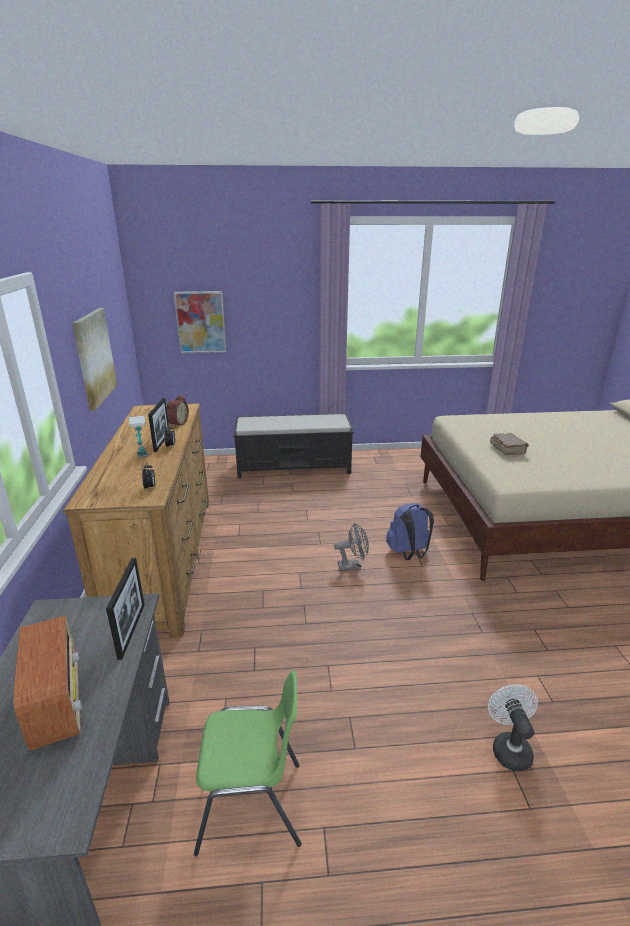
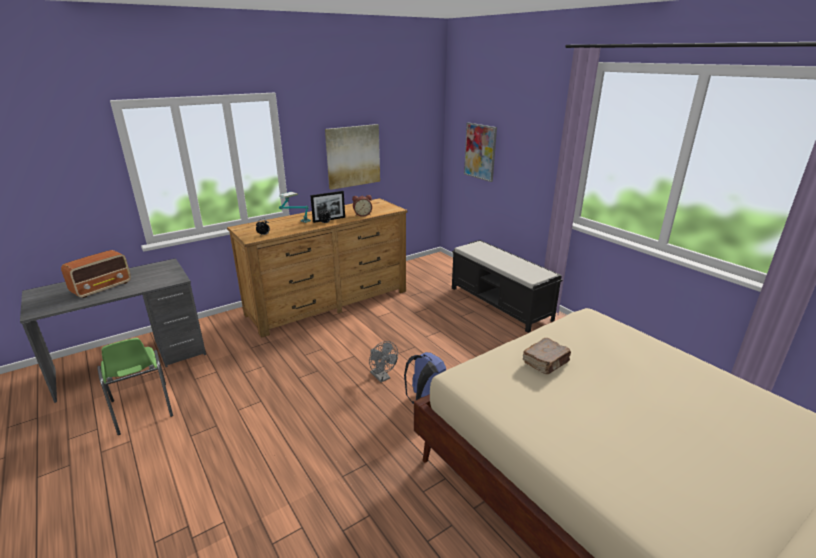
camera: 60 degrees right, 0 degrees up
picture frame [106,558,145,660] -> none
white fan [488,685,538,771] -> none

